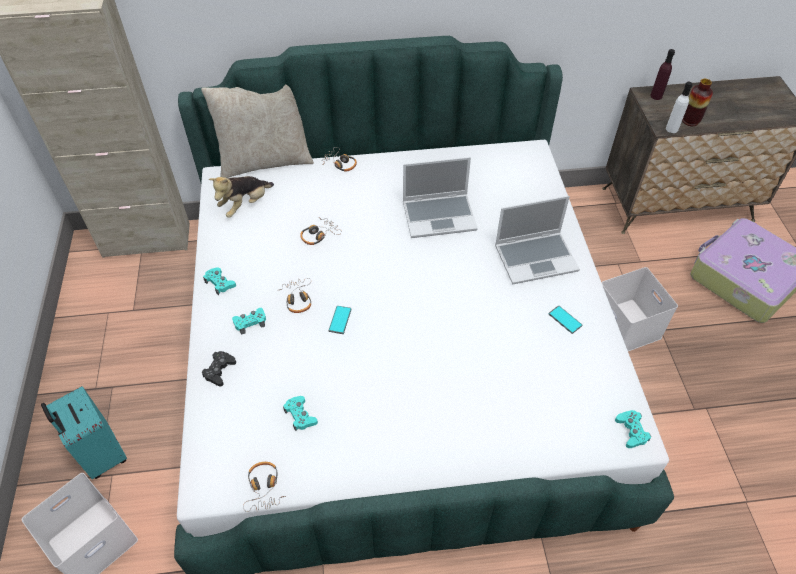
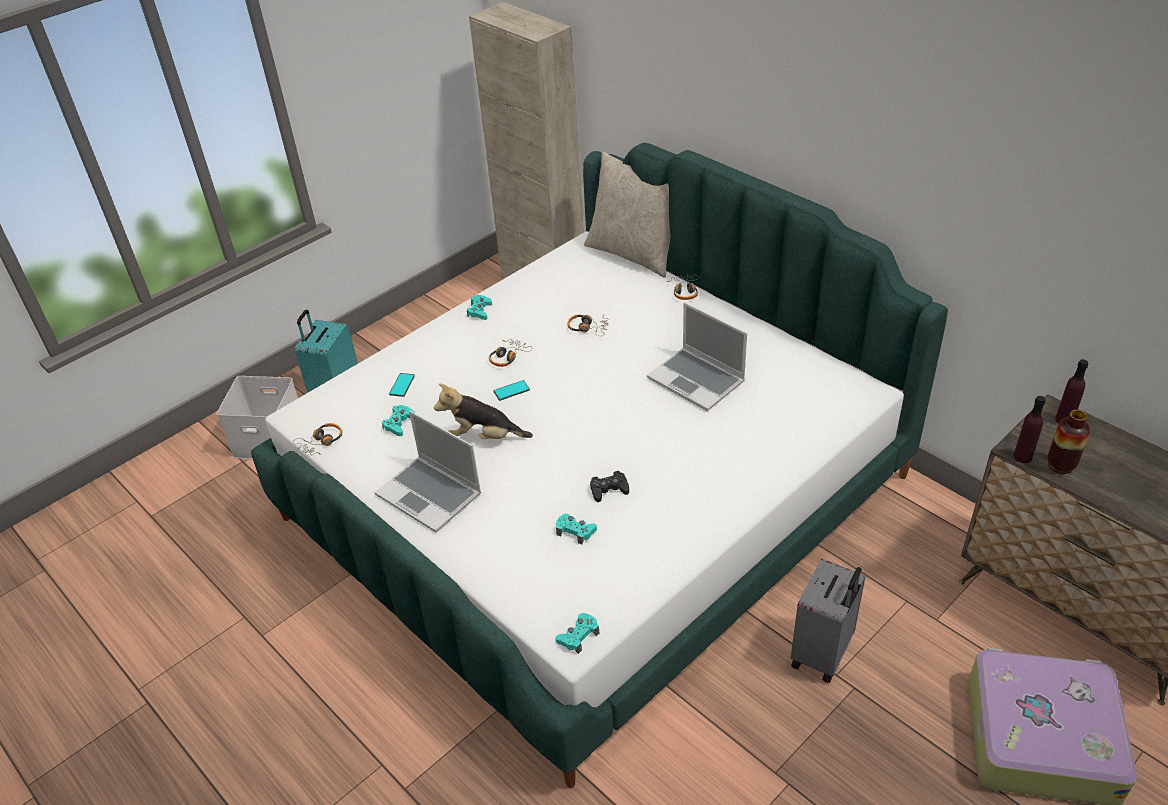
camera: 55 degrees right, 10 degrees down
black game controller [202,351,236,386] -> black game controller moved to [590,471,629,502]
plush toy [209,176,274,218] -> plush toy moved to [434,383,533,439]
turquoise game controller [232,308,266,335] -> turquoise game controller moved to [556,514,597,545]
laptop [495,196,580,284] -> laptop moved to [375,411,482,533]
phone [549,305,582,334] -> phone moved to [389,373,415,397]
white storage box [602,267,678,351] -> grey suitcase [791,559,866,683]
white bottle [666,82,692,133] -> purple bottle [1014,396,1046,463]

